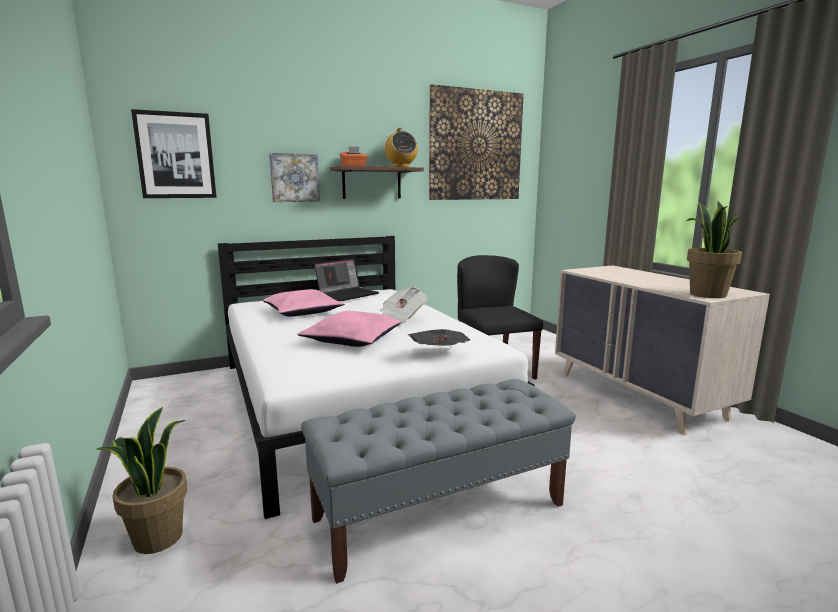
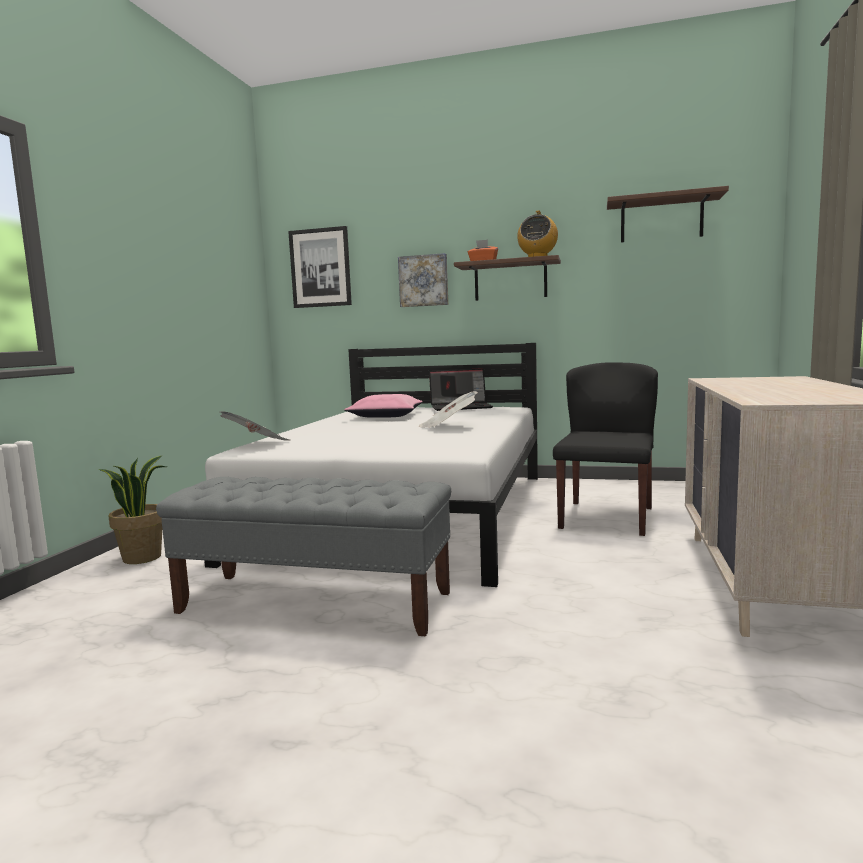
camera: 40 degrees right, 5 degrees down
pink pillow [297,311,401,347] -> none
newspaper [408,329,470,346] -> newspaper moved to [220,411,290,441]
picture [429,84,524,200] -> brown shelf [607,186,729,242]
potted plant [686,201,742,298] -> none

